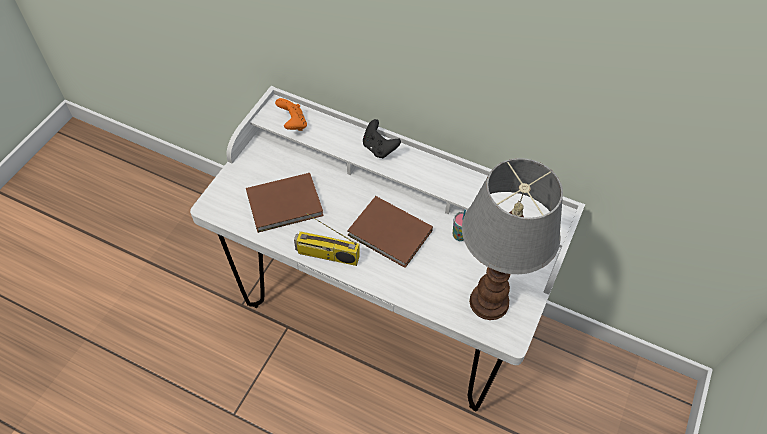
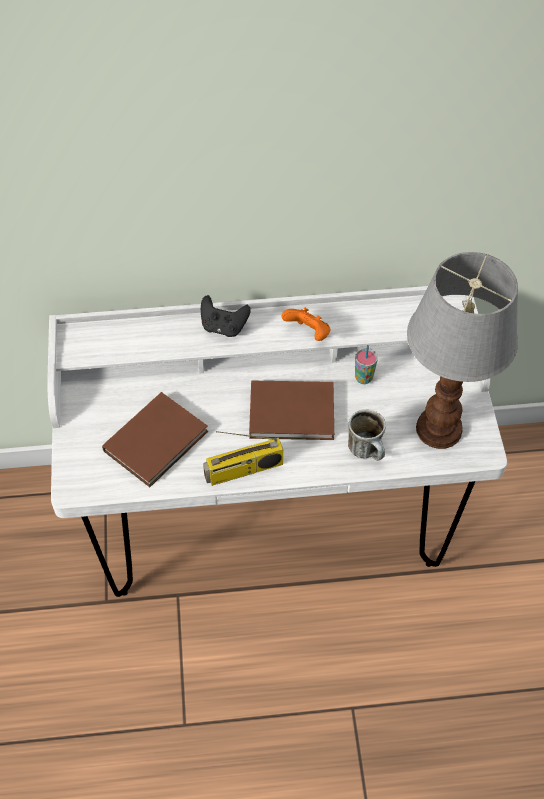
camera: 30 degrees left, 0 degrees up
orange game controller [275,98,307,131] -> orange game controller moved to [282,308,330,341]
none -> mug [348,409,386,461]

